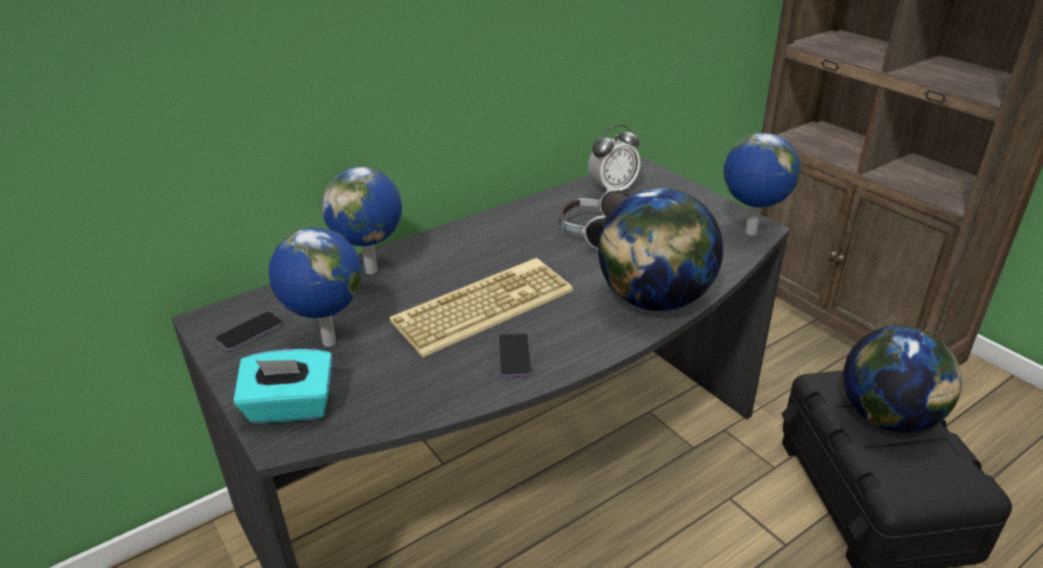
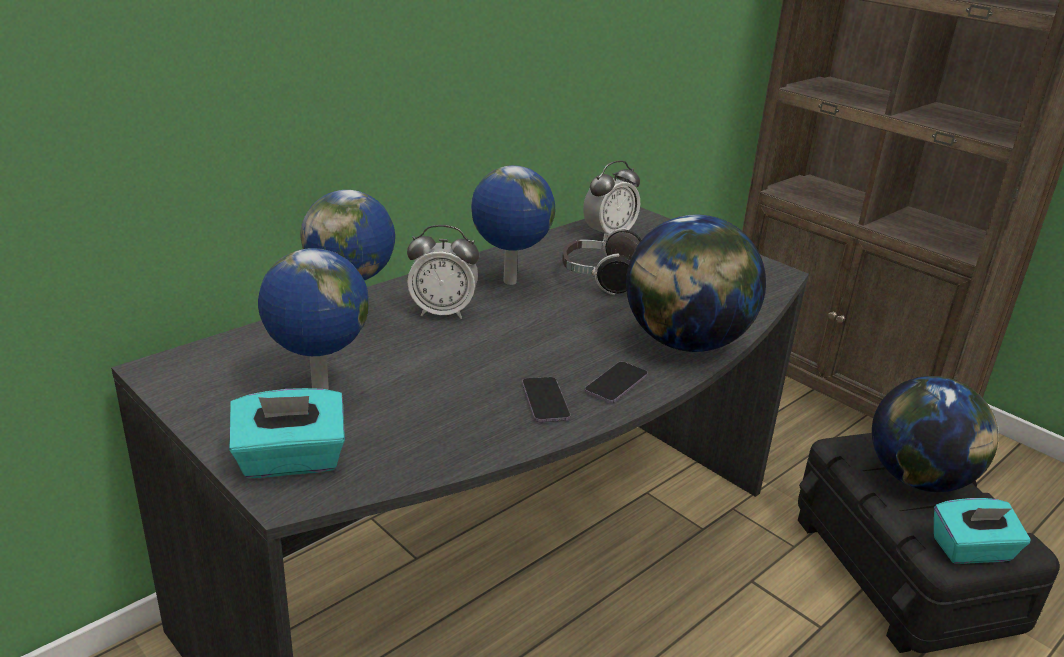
camera: 10 degrees left, 5 degrees down
phone [215,312,283,351] -> phone moved to [585,362,648,403]
keyboard [389,258,573,358] -> none
globe [723,133,800,235] -> globe moved to [471,165,555,285]
none -> alarm clock [407,225,479,319]
none -> turquoise tissue box [934,498,1031,564]

